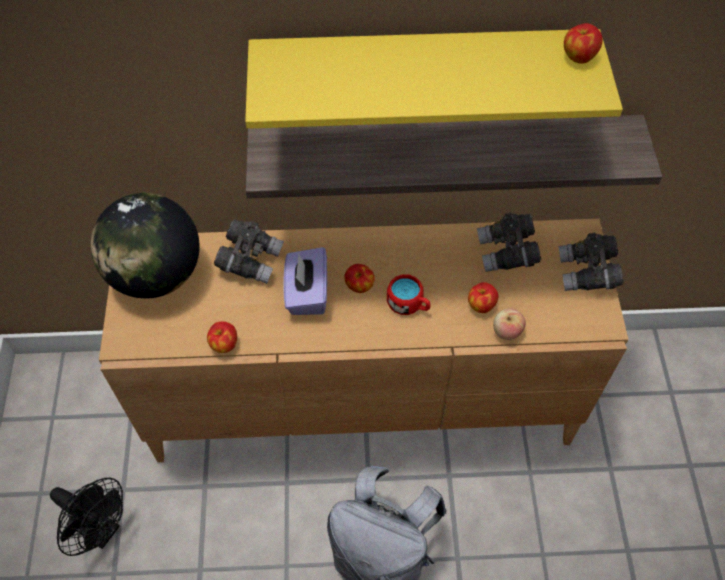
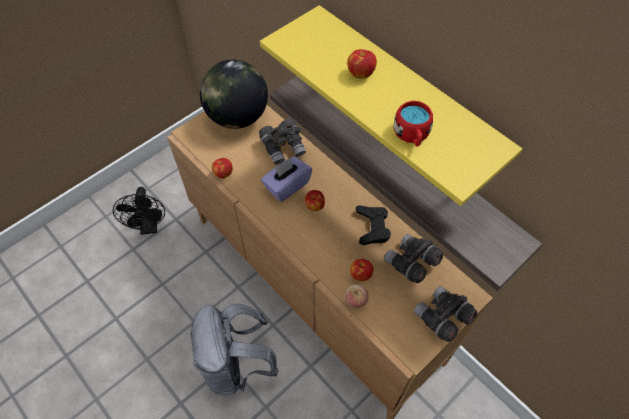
camera: 50 degrees right, 0 degrees up
red mug [387,274,431,315] -> red mug moved to [394,101,433,147]
apple [564,23,603,64] -> apple moved to [347,49,377,79]
none -> black game controller [356,205,391,245]

